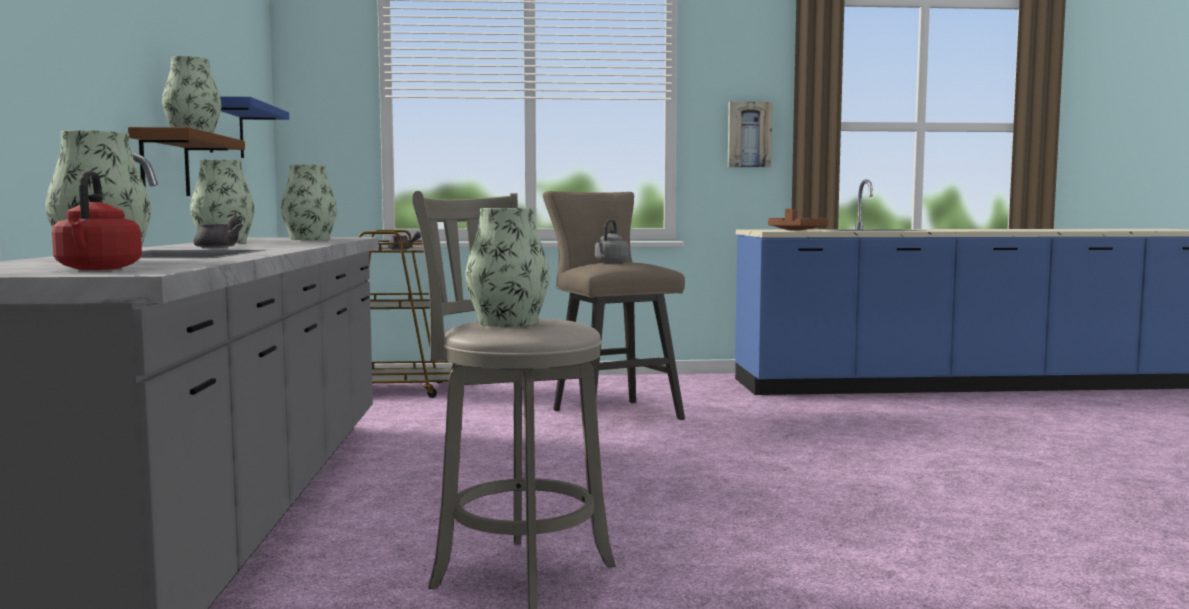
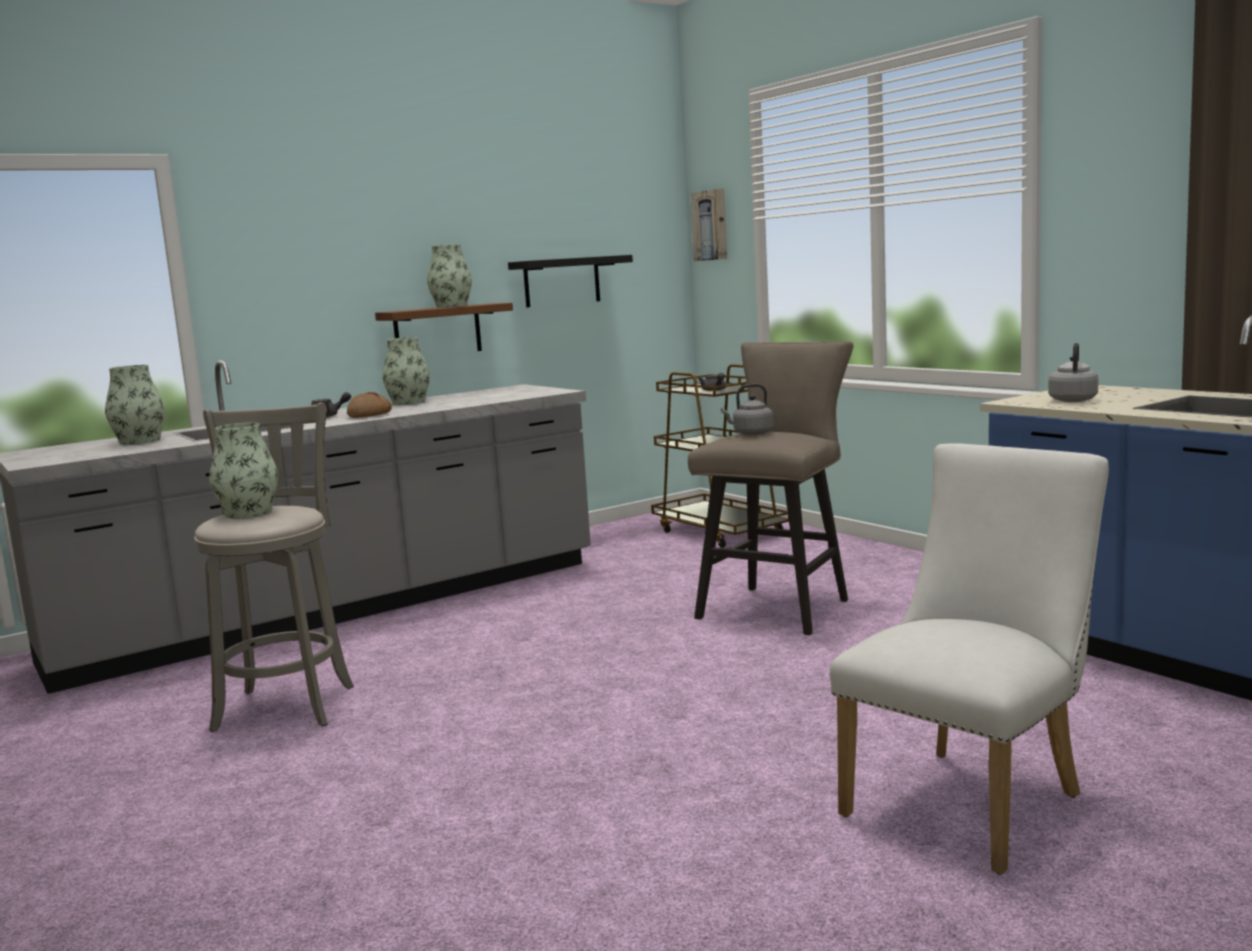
camera: 60 degrees right, 5 degrees up
red kettle [52,171,142,270] -> none
blue shelf [210,96,289,158] -> black shelf [508,255,633,307]
vase [281,164,337,240] -> none
picture [728,102,772,167] -> picture moved to [691,189,727,261]
brown tray [768,209,828,231] -> grey kettle [1048,343,1099,402]
none -> bread [347,392,392,418]
none -> white chair [830,443,1109,875]

